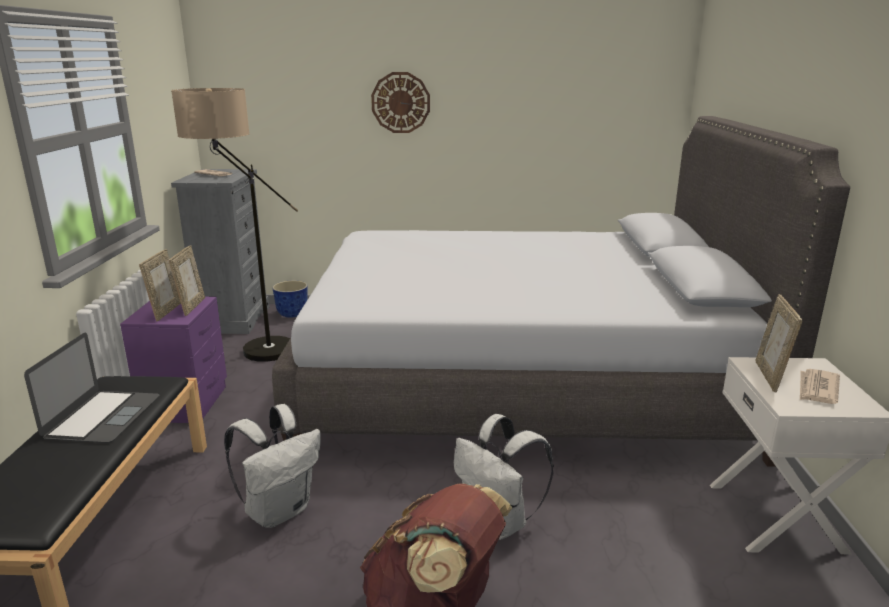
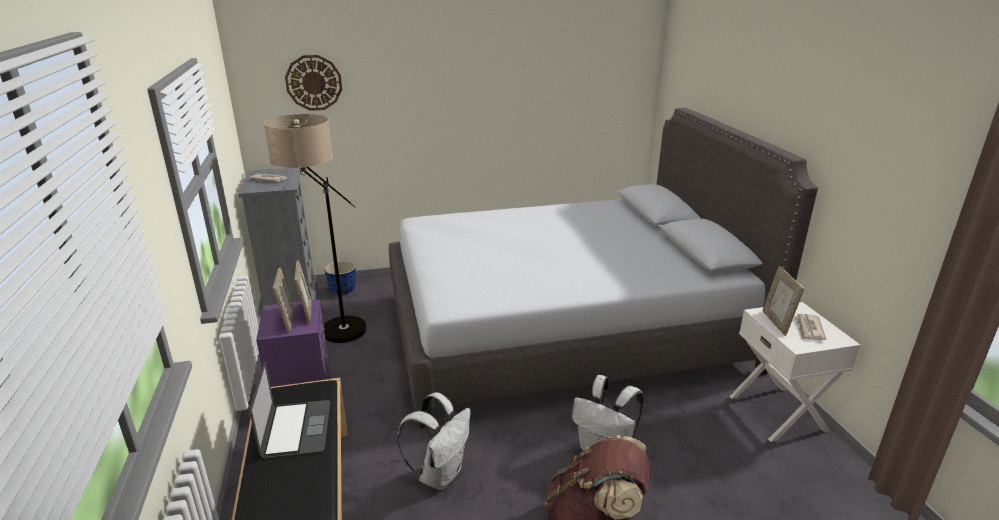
camera: 15 degrees left, 5 degrees up
wall clock [371,72,430,133] -> wall clock moved to [285,55,342,111]

